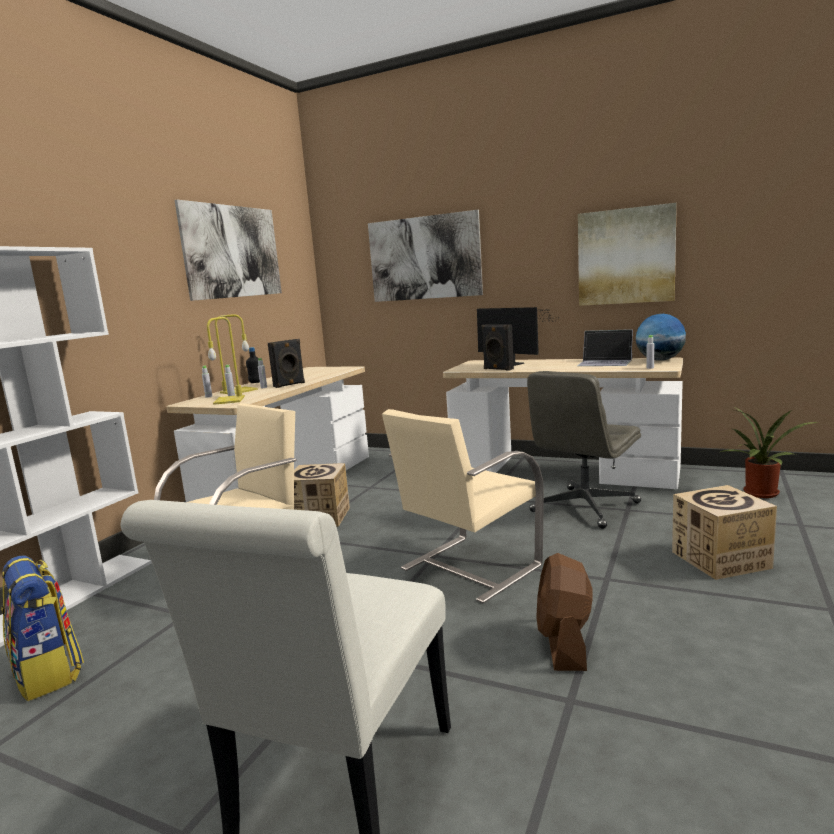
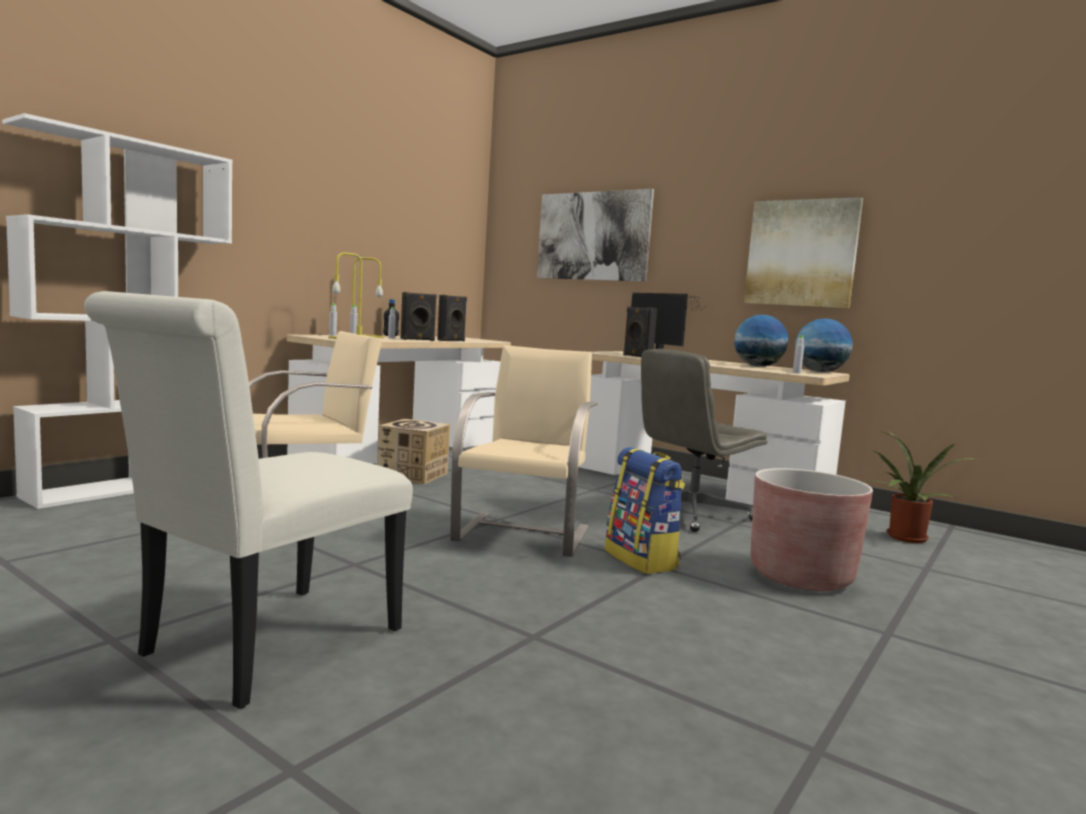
camera: 10 degrees right, 5 degrees down
backpack [1,555,84,701] -> backpack moved to [605,447,685,574]
picture [175,200,282,301] -> none
beige chair [382,409,544,603] -> beige chair turned 135 degrees clockwise [450,345,598,557]
brown fan [536,553,593,671] -> none
laptop [577,329,633,366] -> globe [734,315,788,367]
cardboard box [672,485,777,580] -> brown planter [751,468,873,591]
none -> black speaker [437,295,467,341]

